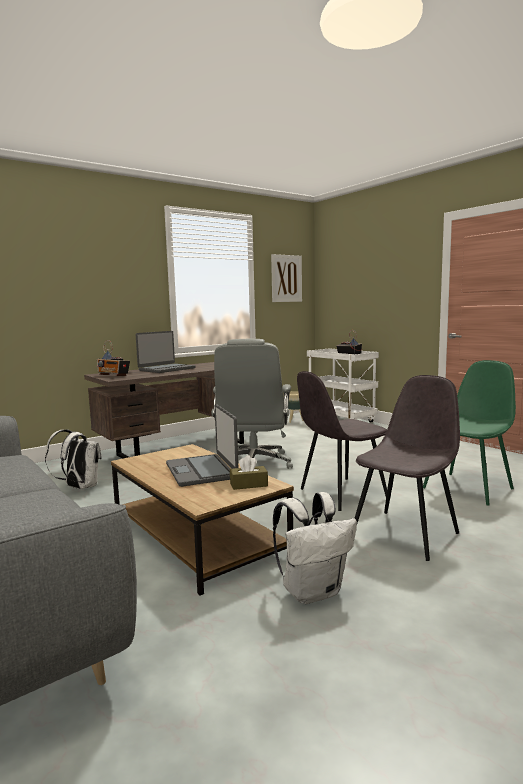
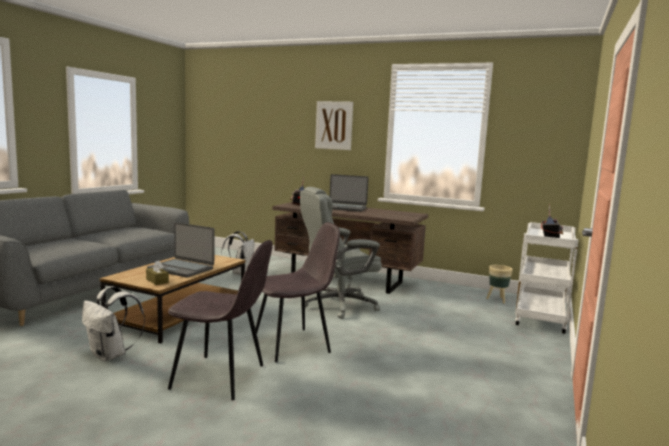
camera: 60 degrees right, 0 degrees up
laptop [166,404,238,487] -> laptop turned 105 degrees counterclockwise [147,222,215,277]
picture [271,254,302,302] -> picture moved to [315,101,353,150]
grey chair [297,371,387,511] -> grey chair turned 120 degrees clockwise [255,222,340,362]
green chair [423,360,516,505] -> none

